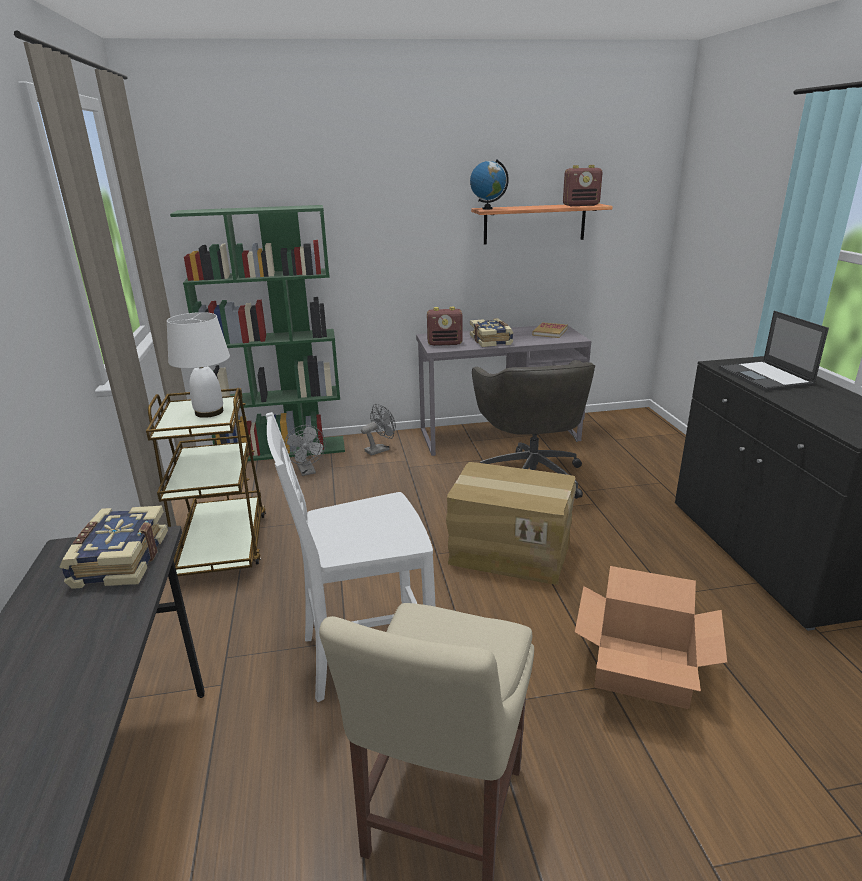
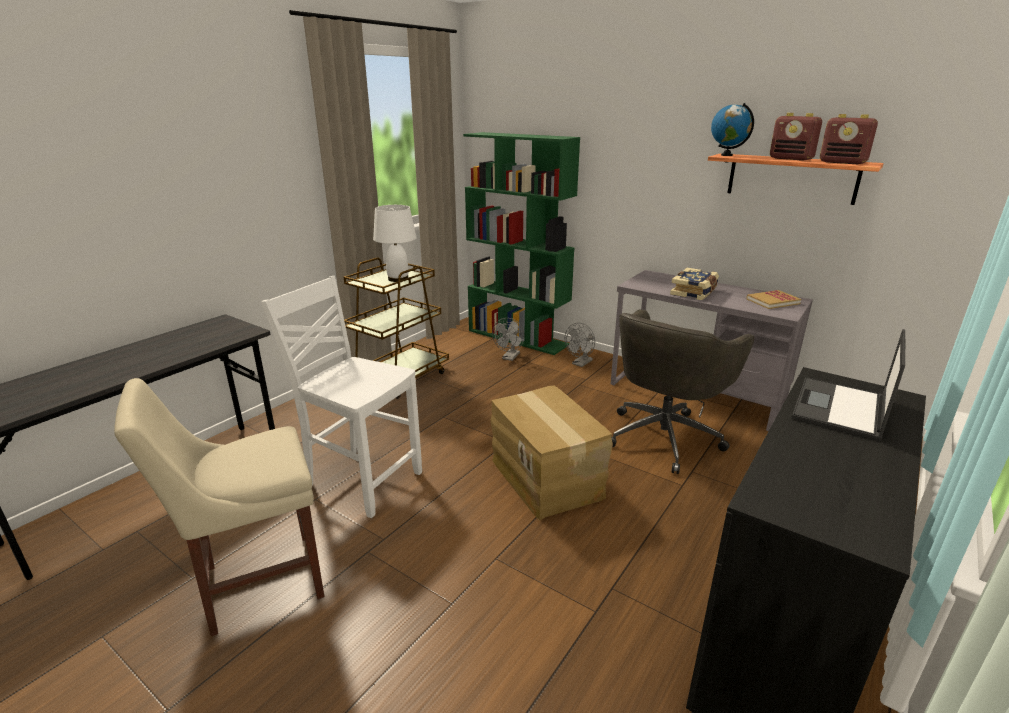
camera: 45 degrees right, 0 degrees up
book [59,506,168,589] -> none
grey fan [361,404,396,456] -> grey fan turned 120 degrees clockwise [565,323,595,367]
radio [427,307,463,346] -> radio moved to [770,113,822,161]
cardboard box [575,566,727,709] -> none

